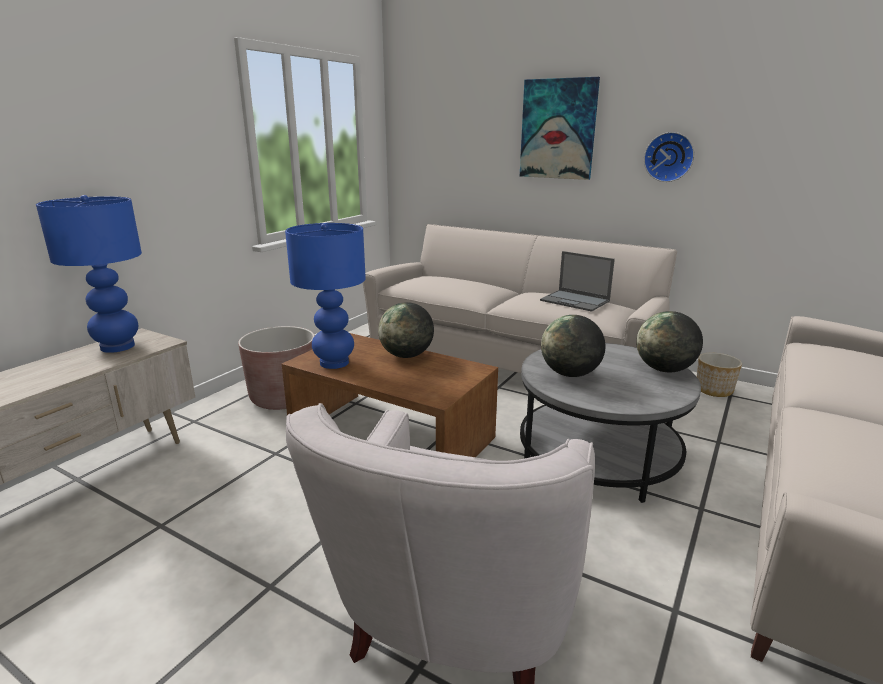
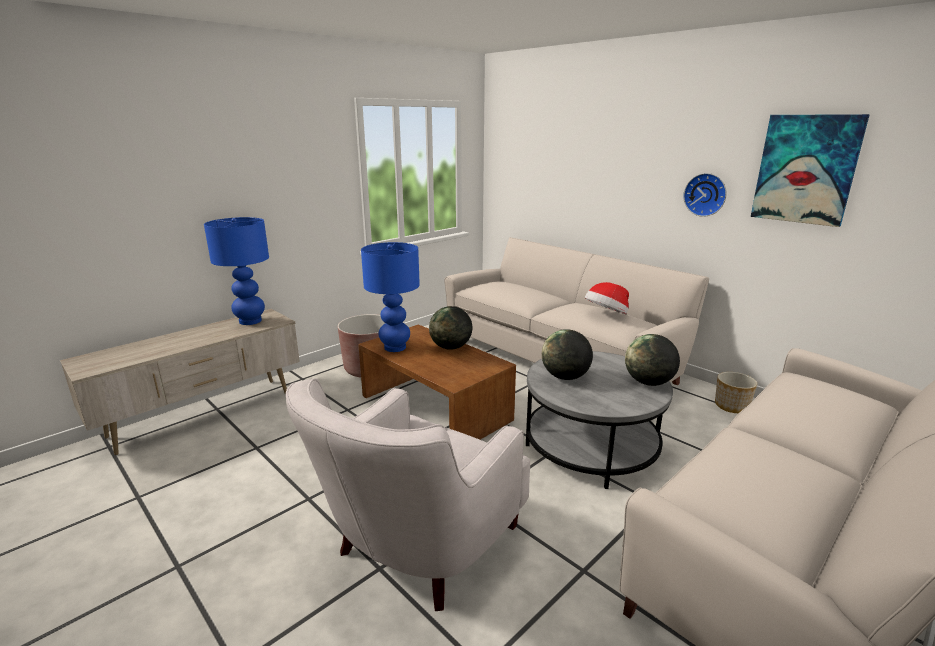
camera: 15 degrees right, 0 degrees up
picture [520,77,600,180] -> picture moved to [751,114,870,227]
laptop [540,251,615,312] -> hat [585,282,629,314]

